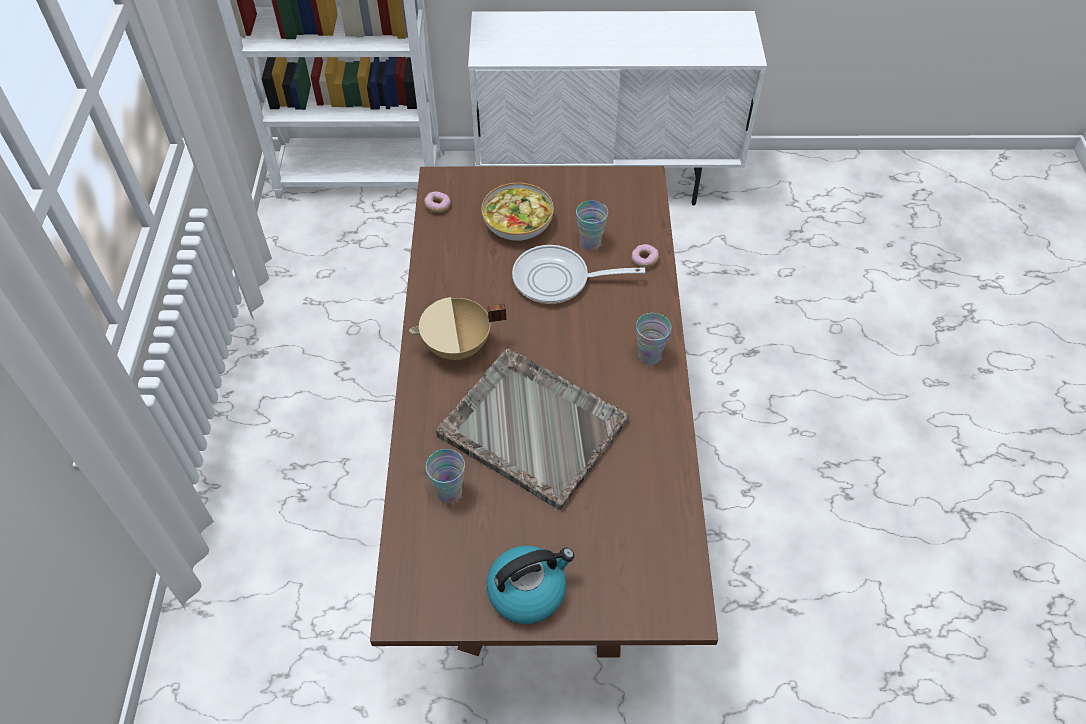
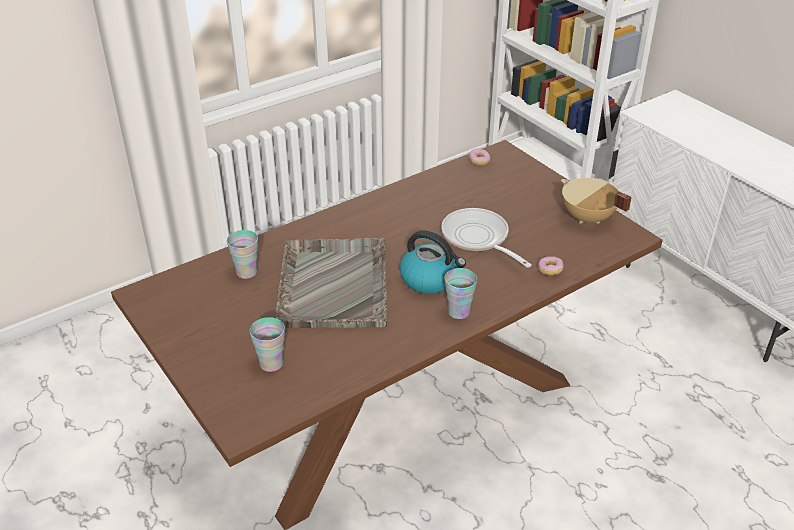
camera: 55 degrees right, 15 degrees down
beige cooking pot [409,297,506,360] -> beige cooking pot moved to [561,178,632,224]
bowl [481,183,554,241] -> none
kettle [487,546,574,624] -> kettle moved to [399,230,466,294]
cup [576,201,608,250] -> cup moved to [250,317,285,372]

